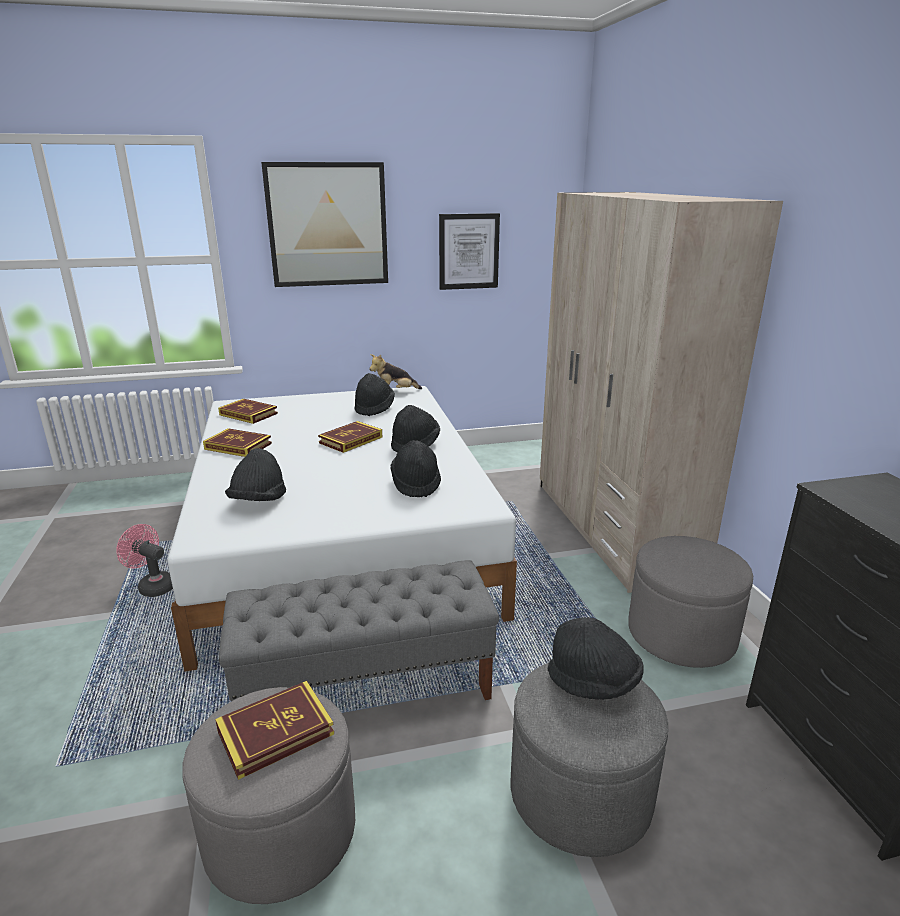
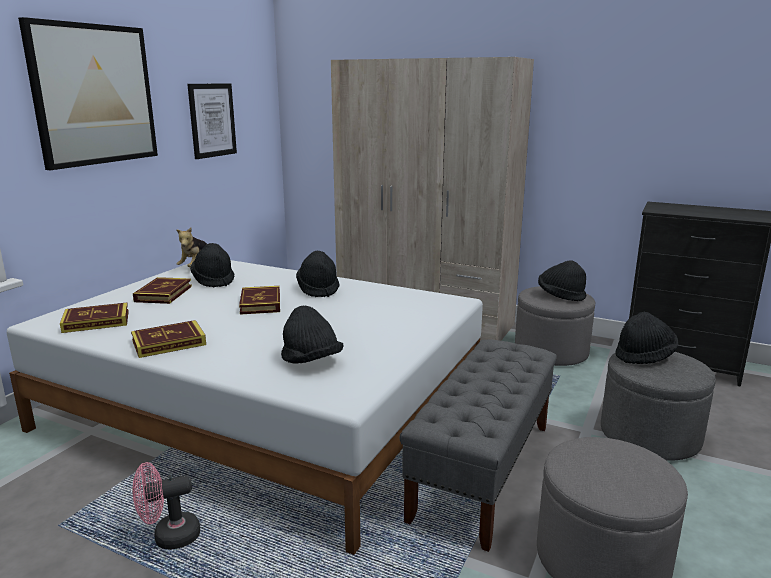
camera: 50 degrees left, 5 degrees down
book [215,681,334,780] -> book moved to [133,277,192,304]
black hat [390,440,441,497] -> black hat moved to [538,260,586,301]

